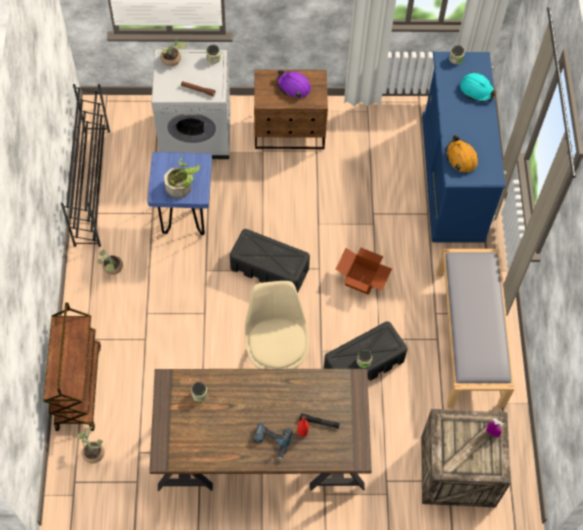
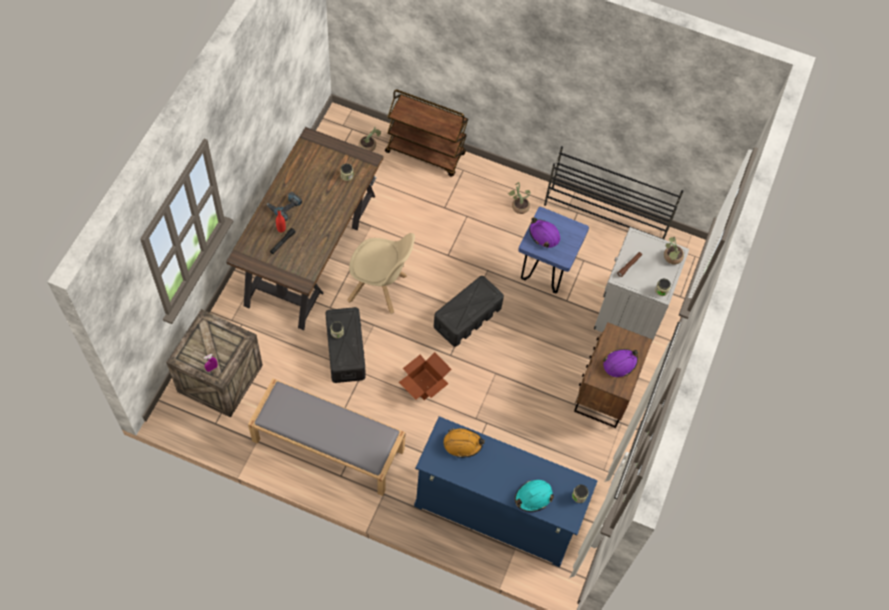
camera: 110 degrees right, 0 degrees up
potted plant [164,158,200,198] -> purple hard hat [529,217,560,248]

